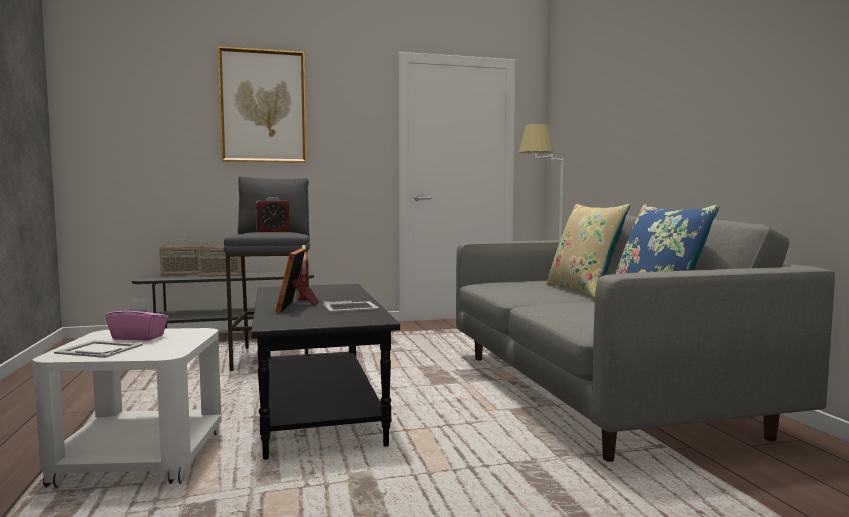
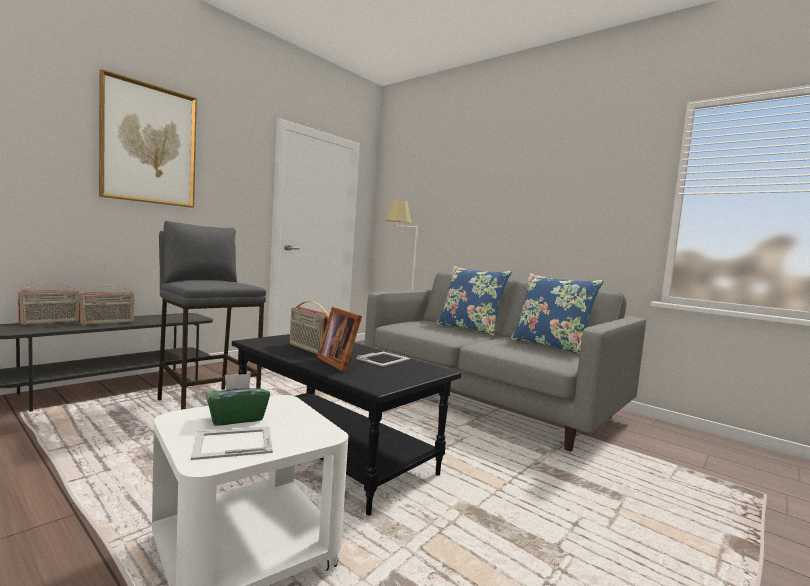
camera: 35 degrees left, 0 degrees up
pink tissue box [105,298,168,341] -> green tissue box [206,373,270,426]
alarm clock [255,197,290,232] -> none
beige pillow [546,204,630,298] -> blue pillow [436,266,512,336]

